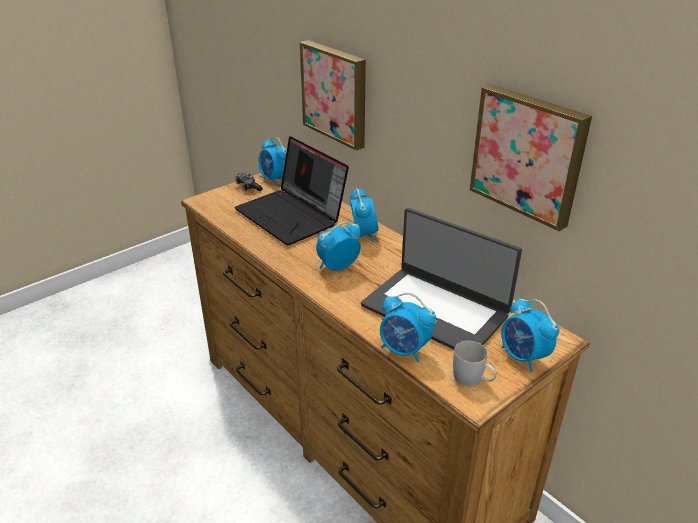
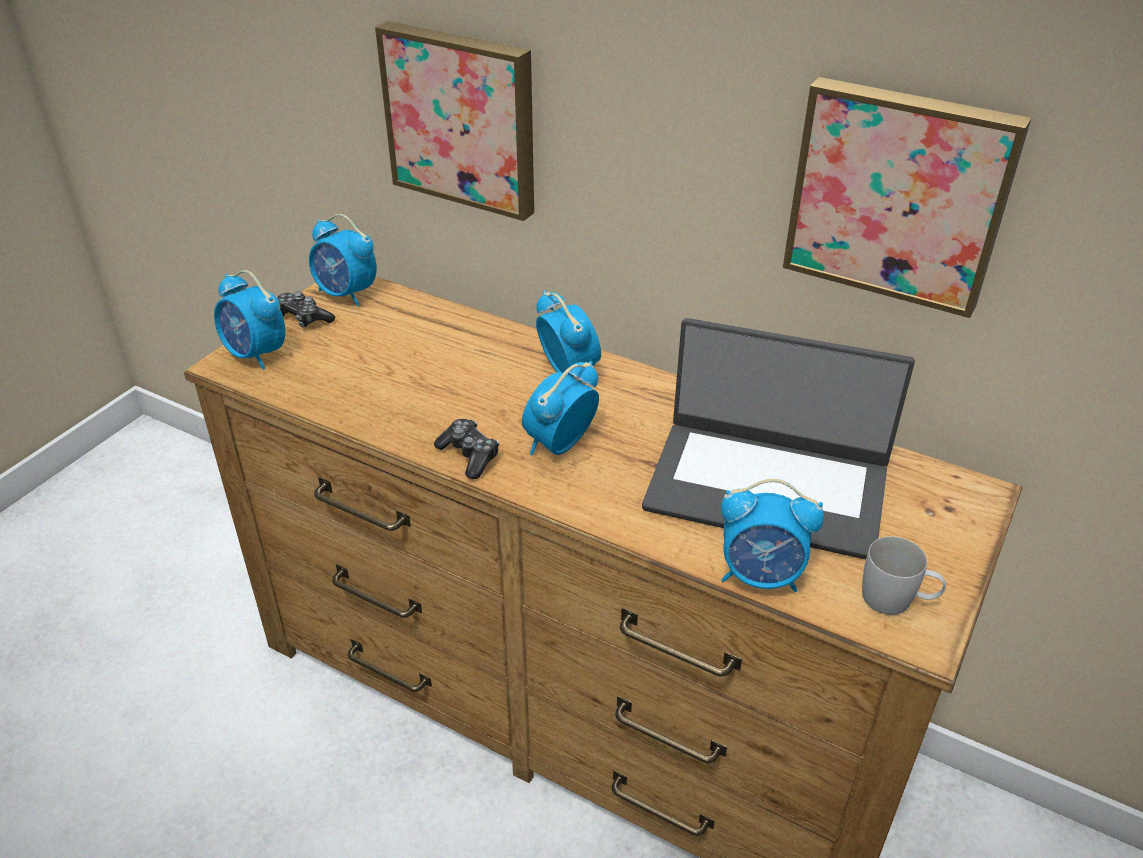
camera: 20 degrees left, 5 degrees up
laptop [234,136,349,245] -> none
alarm clock [501,298,559,372] -> alarm clock moved to [214,270,285,370]
none -> game controller [434,419,499,479]

